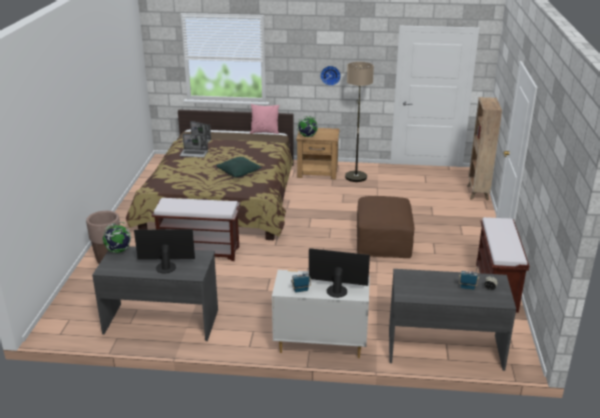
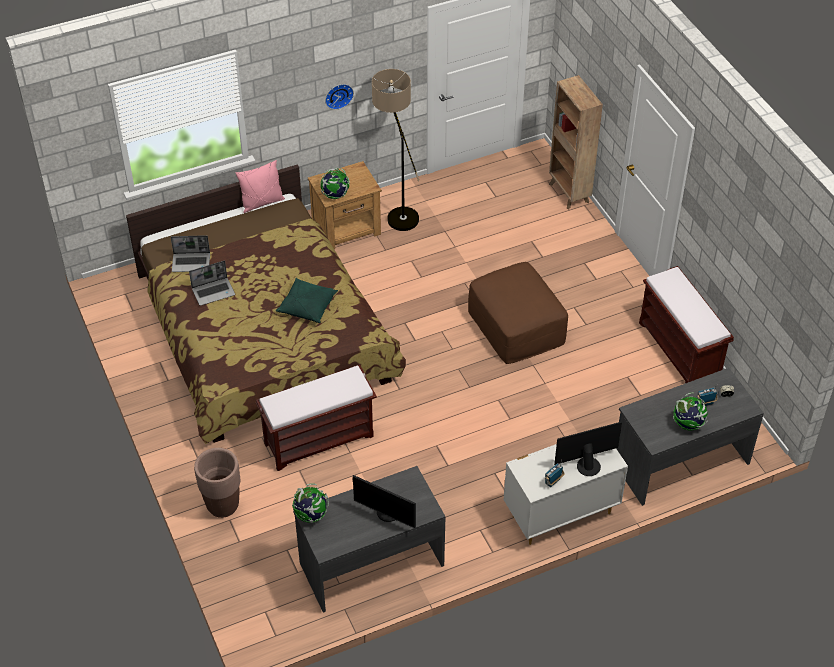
camera: 30 degrees left, 20 degrees up
monitor [134,229,195,274] -> monitor turned 120 degrees counterclockwise [353,475,416,528]
none -> globe [673,392,708,431]

